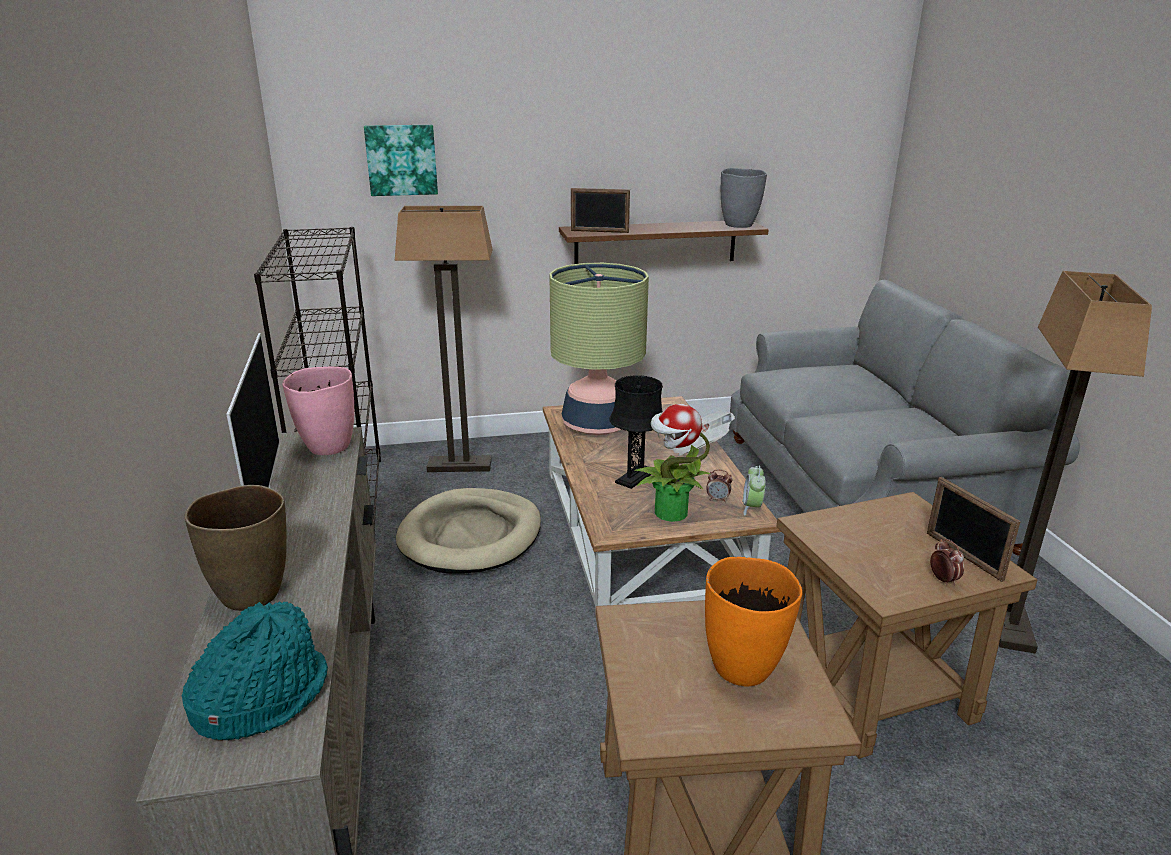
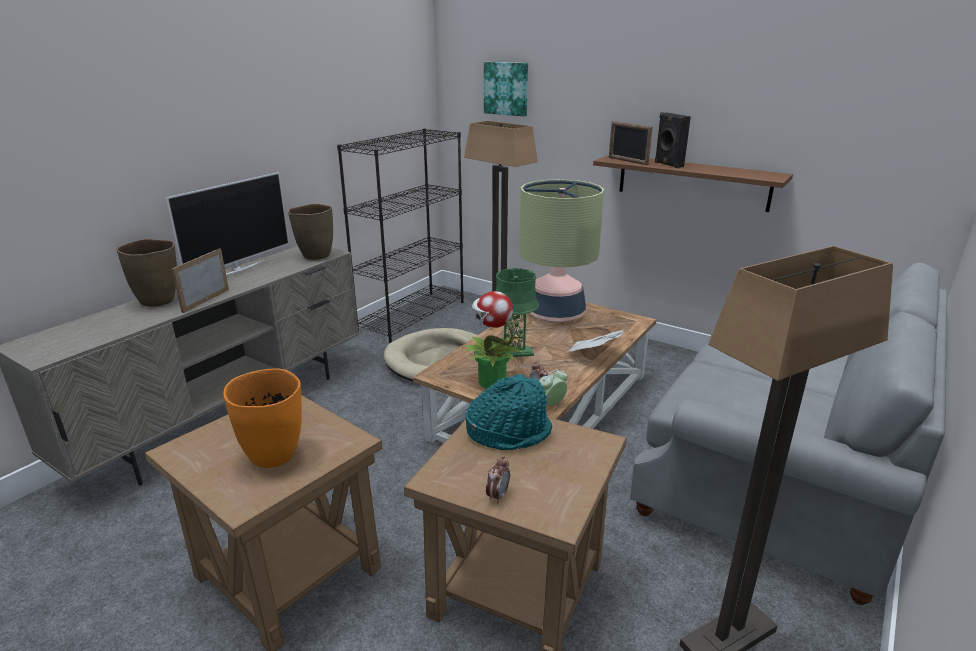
camera: 45 degrees right, 0 degrees up
turquoise hat [182,601,328,740] -> turquoise hat moved to [465,374,552,450]
pink vase [282,367,354,455] -> brown vase [288,204,333,260]
black table lamp [610,375,663,489] -> green table lamp [496,268,539,357]
grey vase [721,168,767,228] -> none
picture frame [927,477,1021,582] -> picture frame moved to [172,249,229,313]
none -> black speaker [655,112,691,168]

